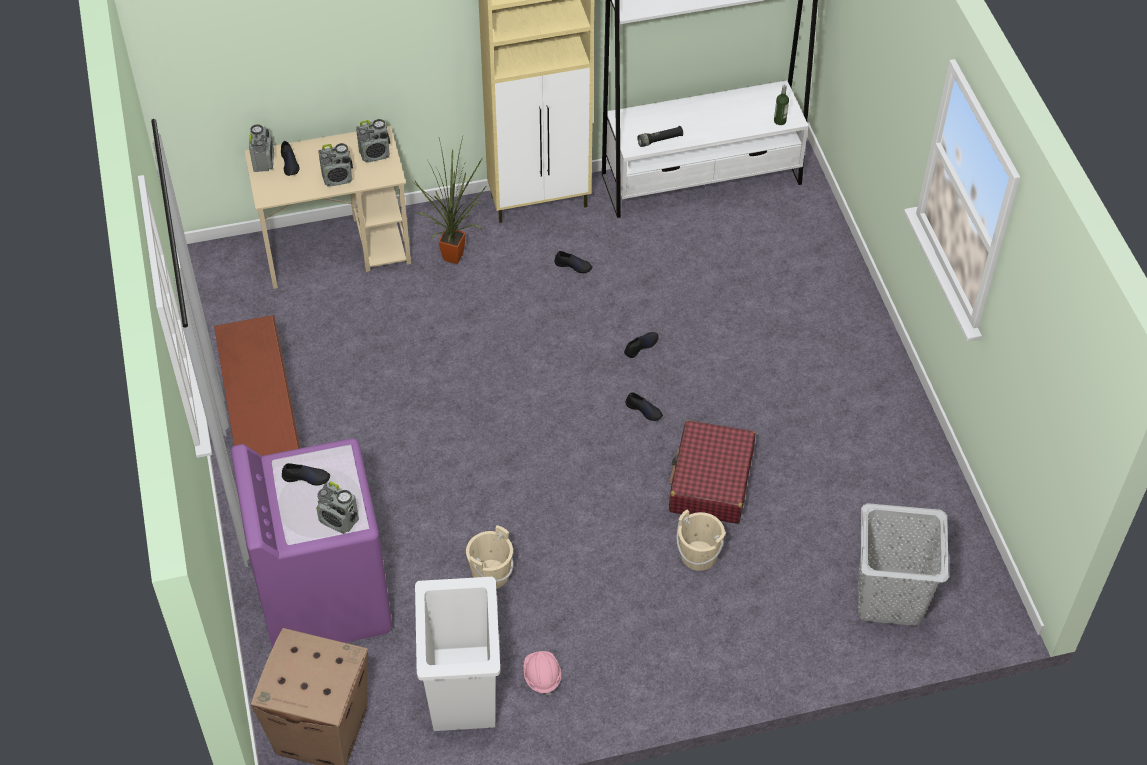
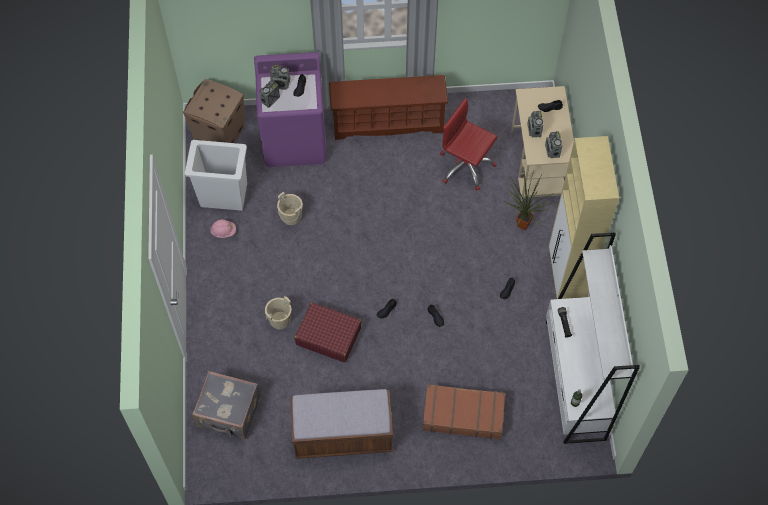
camera: 100 degrees right, 10 degrees up
radio [249,124,274,172] -> radio moved to [270,65,290,90]
grey laundry basket [858,503,949,626] -> grey suitcase [192,371,260,439]
none -> brown bench [290,389,393,459]
none -> brown suitcase [423,384,506,440]
none -> red office chair [440,98,498,191]

